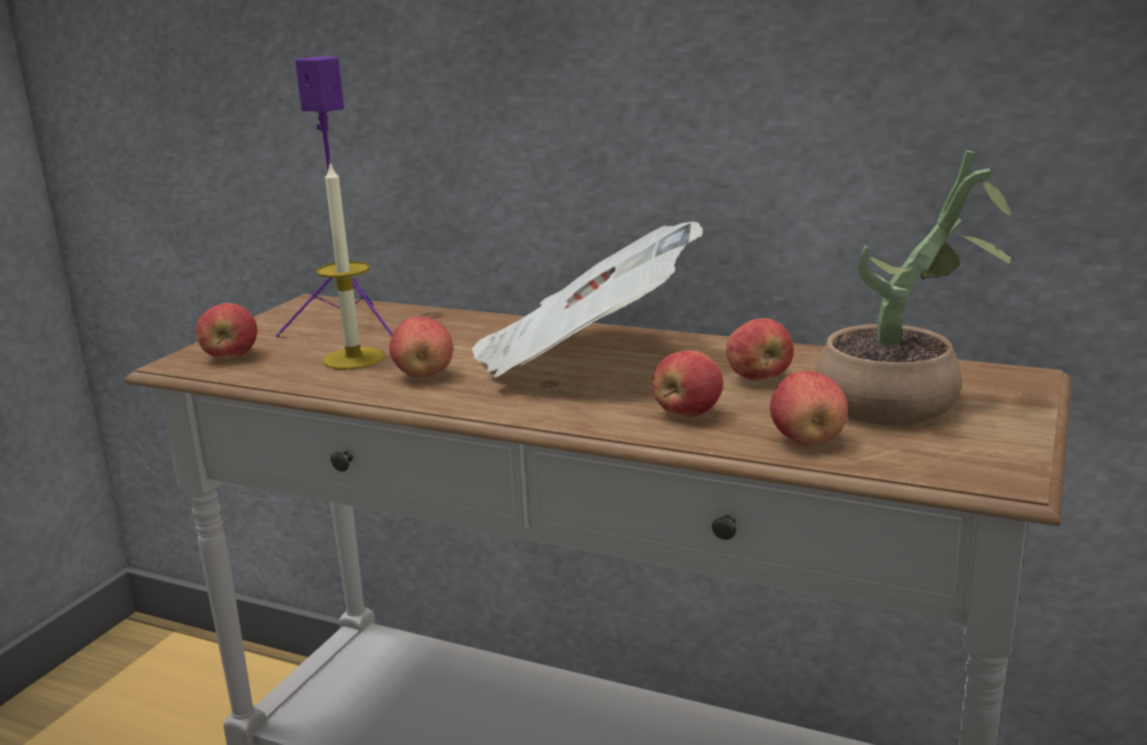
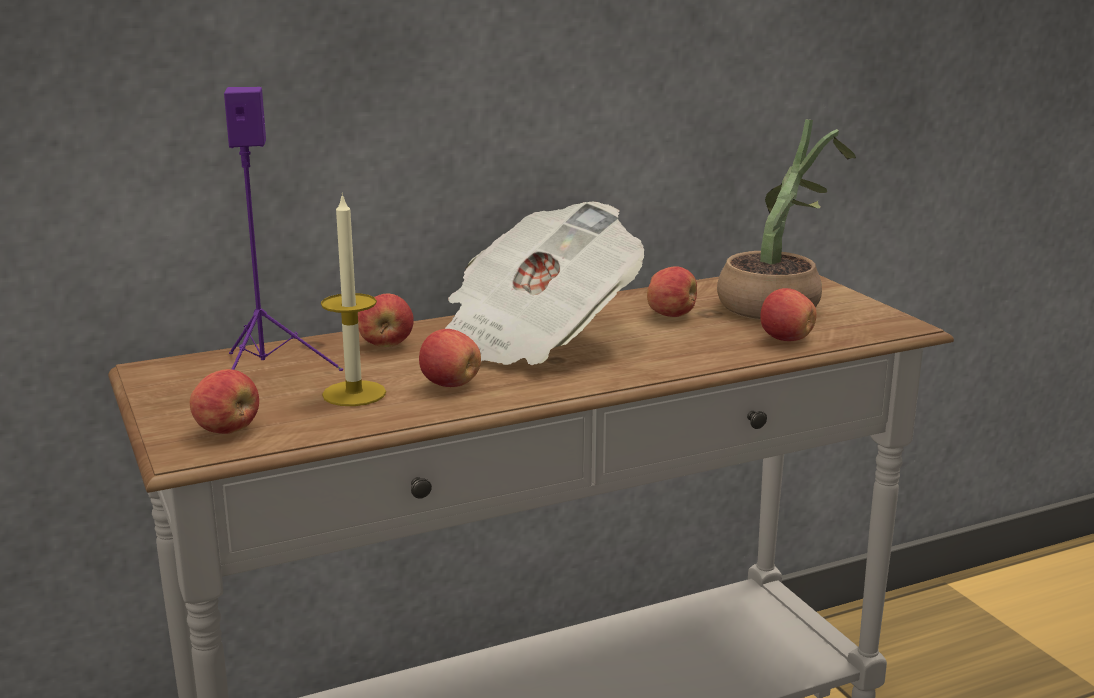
camera: 50 degrees left, 0 degrees up
apple [652,350,723,418] -> apple moved to [358,294,414,347]

